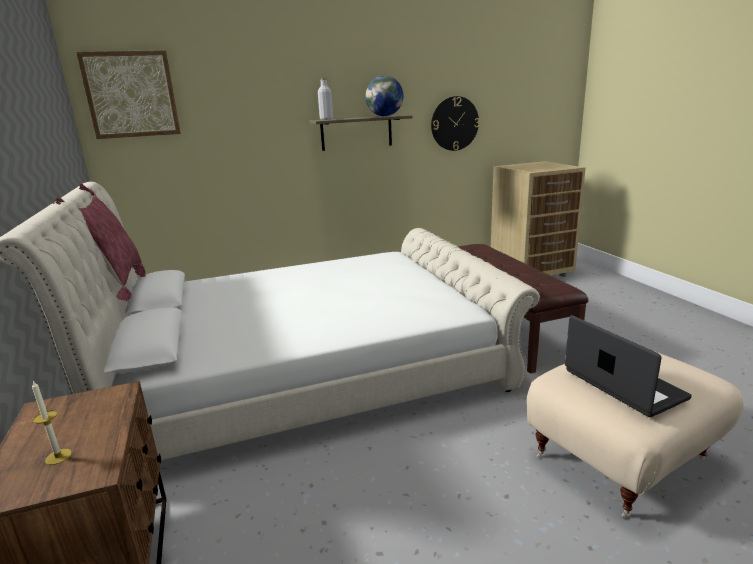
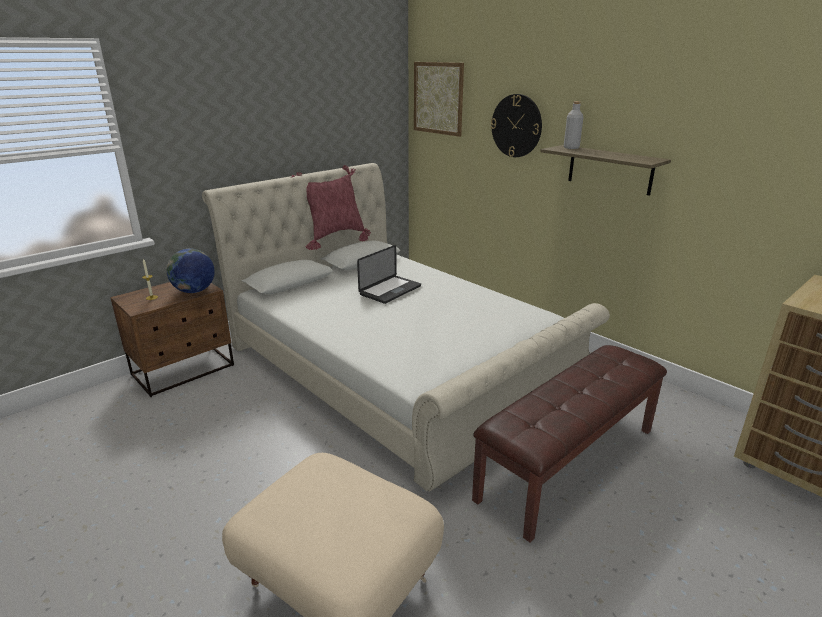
camera: 65 degrees right, 5 degrees up
globe [365,76,403,116] -> globe moved to [167,249,215,293]
wall clock [431,96,479,151] -> wall clock moved to [491,94,542,157]
laptop [565,315,692,417] -> laptop moved to [357,245,421,304]

